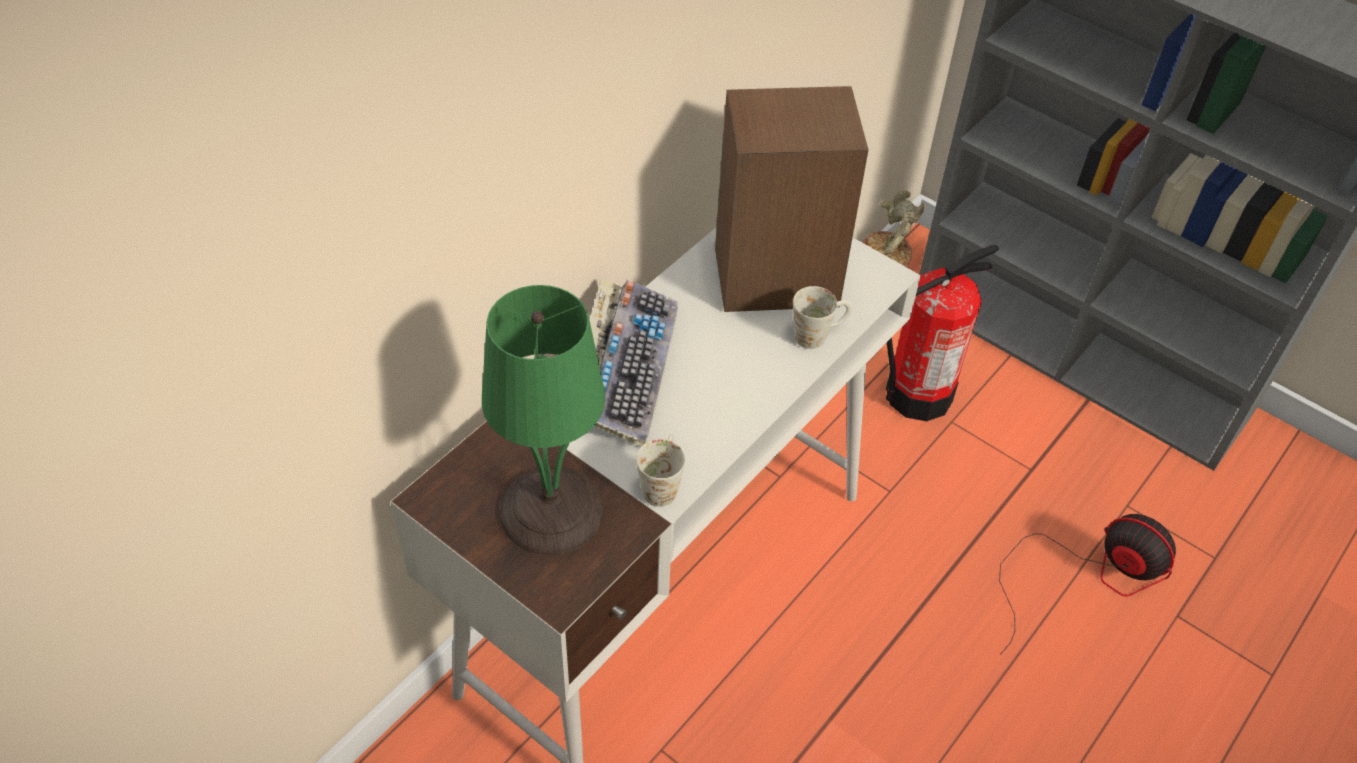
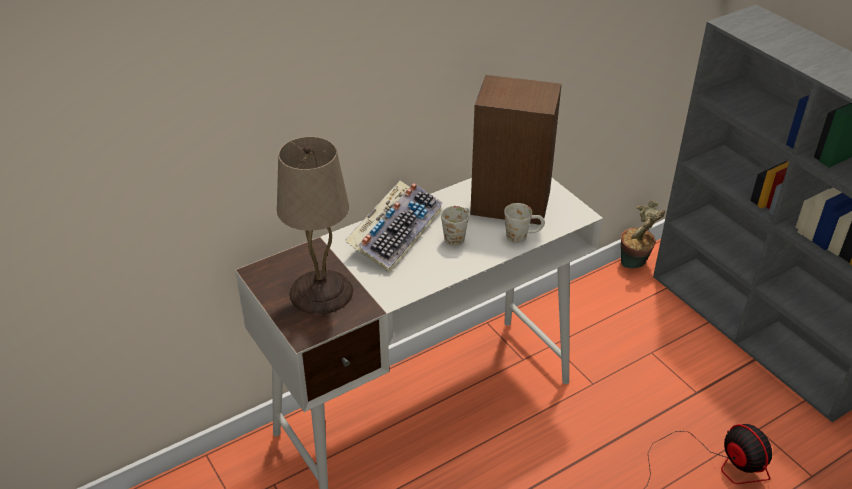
camera: 20 degrees right, 10 degrees down
green table lamp [482,285,606,555] -> beige table lamp [277,137,353,314]
white mug [636,434,685,507] -> white mug moved to [441,206,469,246]
fire extinguisher [886,245,999,421] -> none

